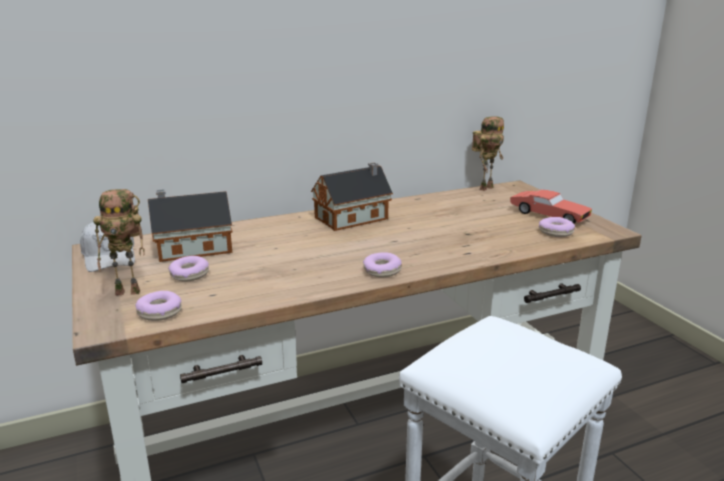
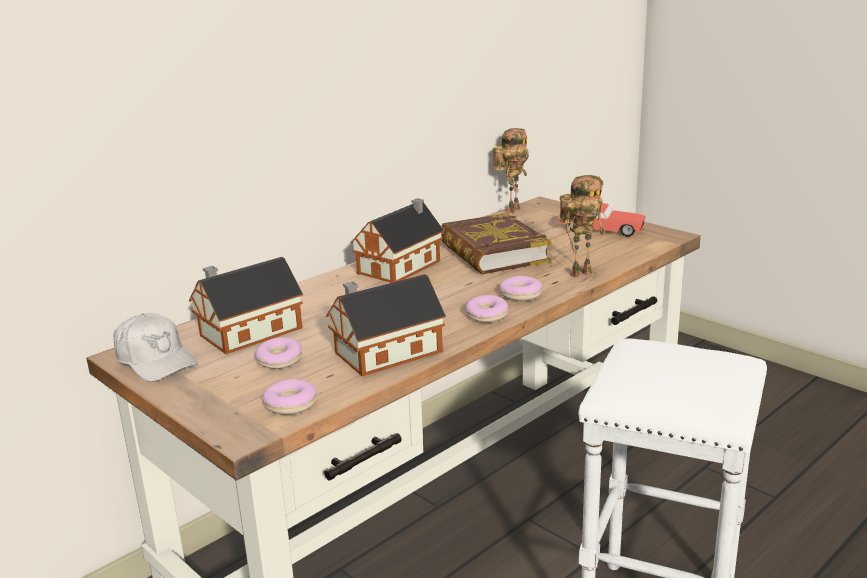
camera: 20 degrees left, 0 degrees up
toy robot [93,189,145,296] -> toy robot moved to [559,175,605,278]
donut [539,217,575,237] -> donut moved to [500,276,542,301]
none -> toy house [326,274,446,377]
none -> book [441,213,552,274]

